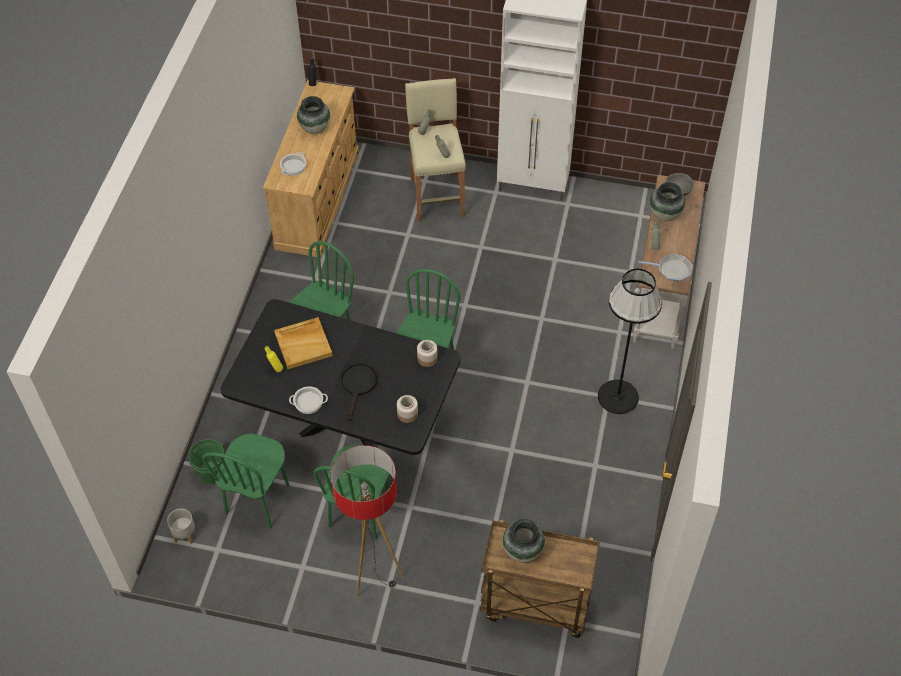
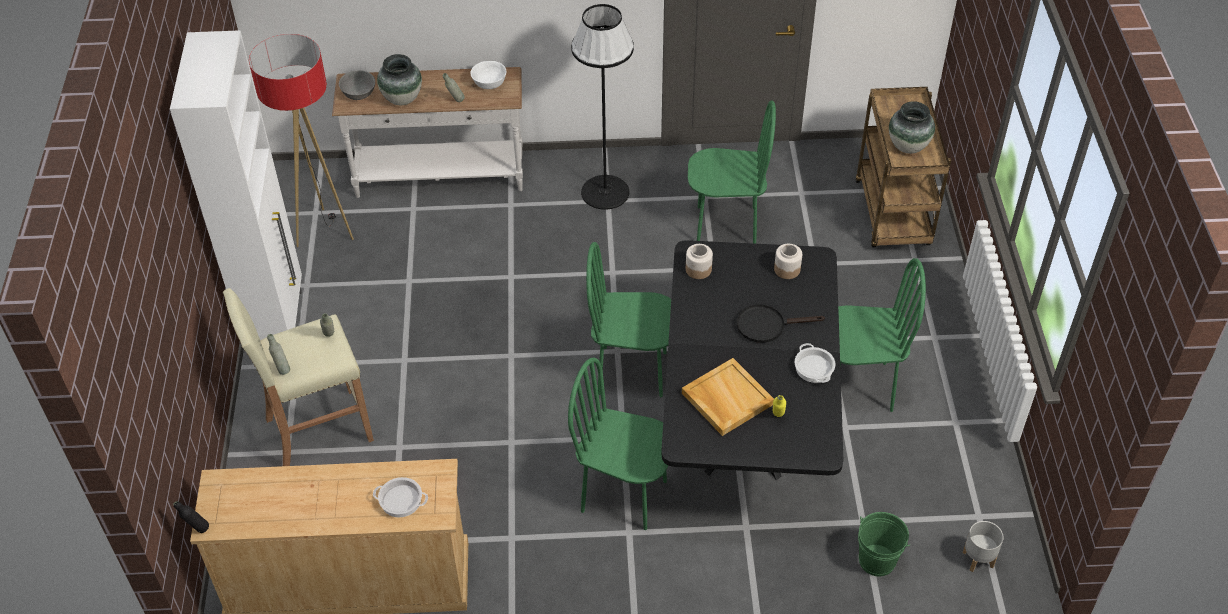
camera: 105 degrees left, 5 degrees down
green chair [202,433,290,528] -> green chair moved to [688,100,776,244]
vase [297,96,330,134] -> none
floor lamp [330,445,404,598] -> floor lamp moved to [249,34,354,247]
frying pan [639,254,692,282] -> white bowl [470,61,506,89]

